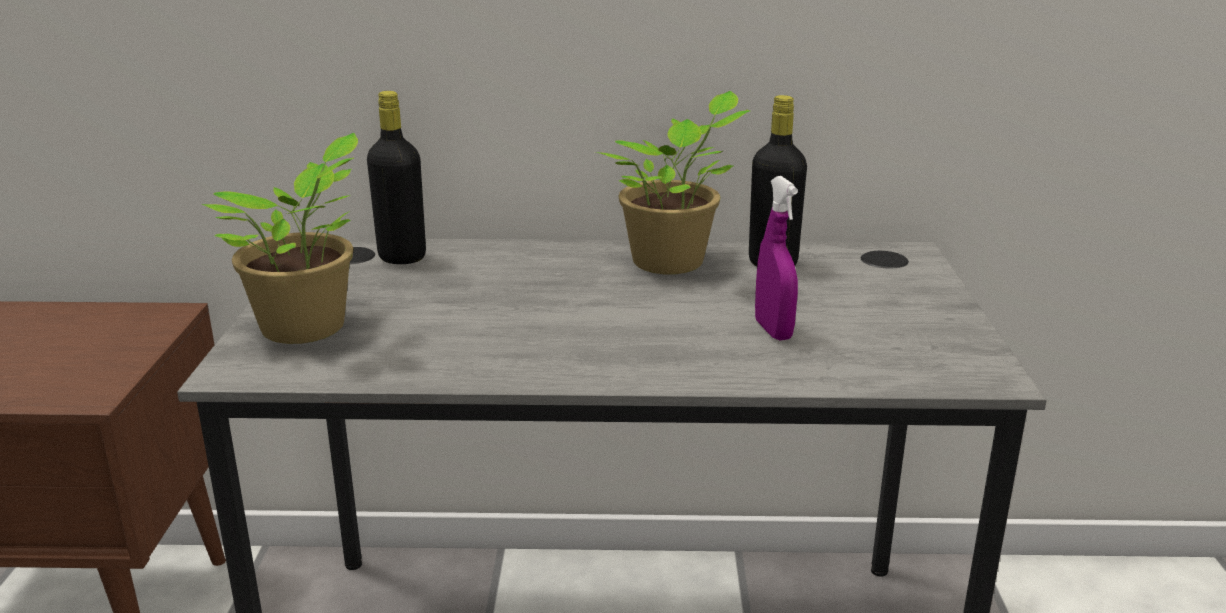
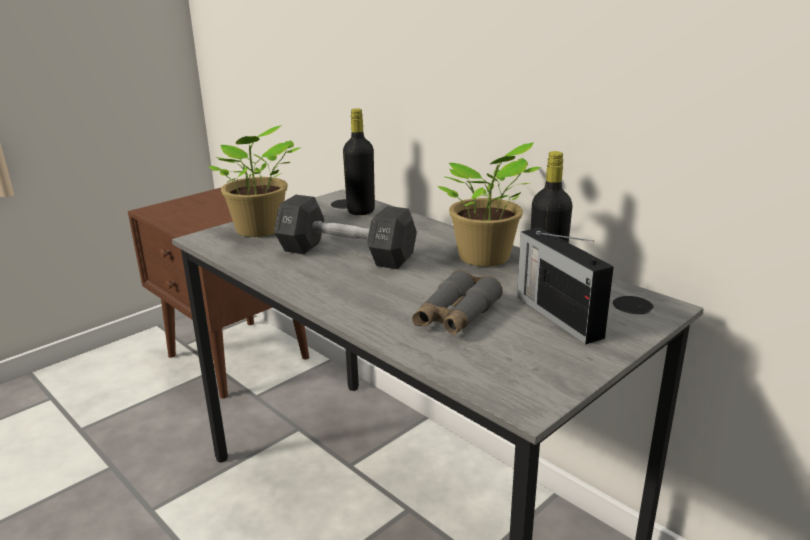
camera: 45 degrees right, 0 degrees up
purple spray bottle [755,176,798,341] -> grey binoculars [412,270,503,335]
none -> black dumbbell [274,195,417,269]
none -> radio [517,228,614,345]

